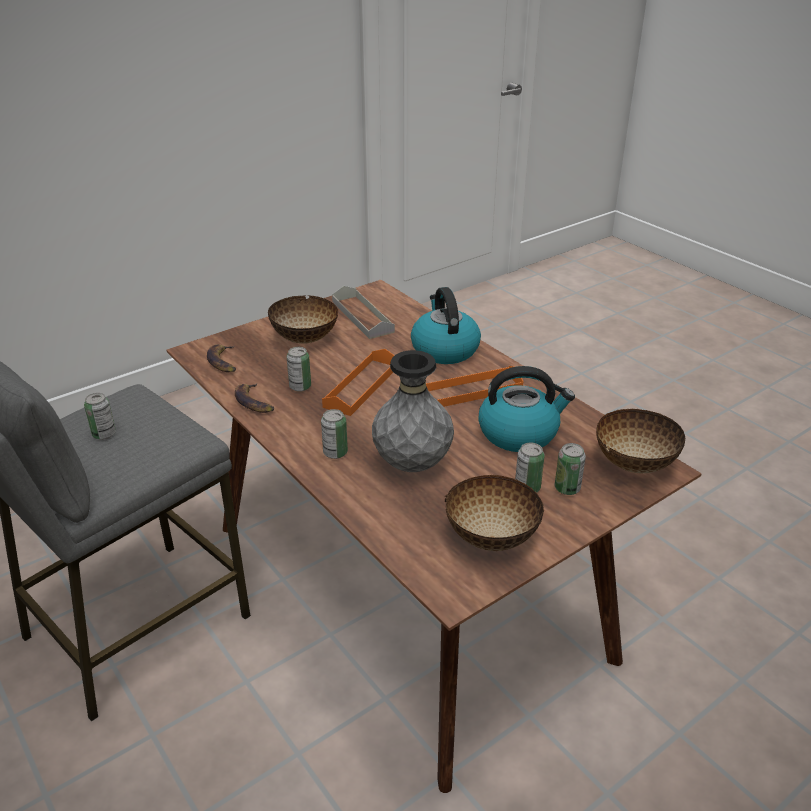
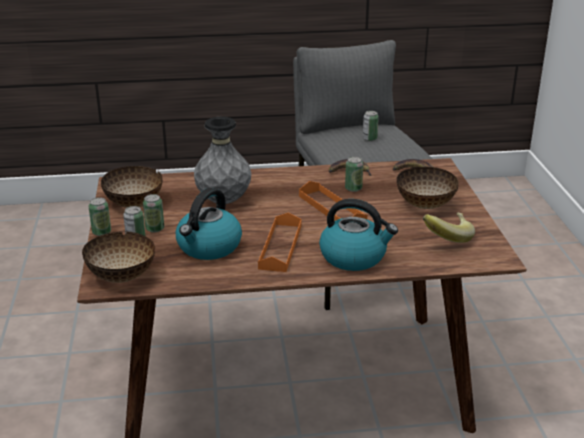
camera: 120 degrees right, 5 degrees down
can [321,409,348,459] -> can moved to [89,197,111,236]
grey tray [332,286,395,339] -> banana [423,213,475,243]

